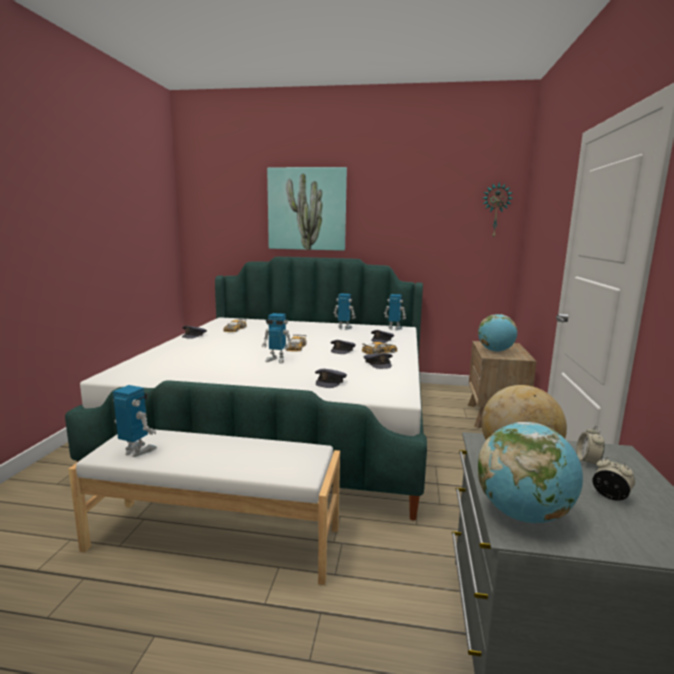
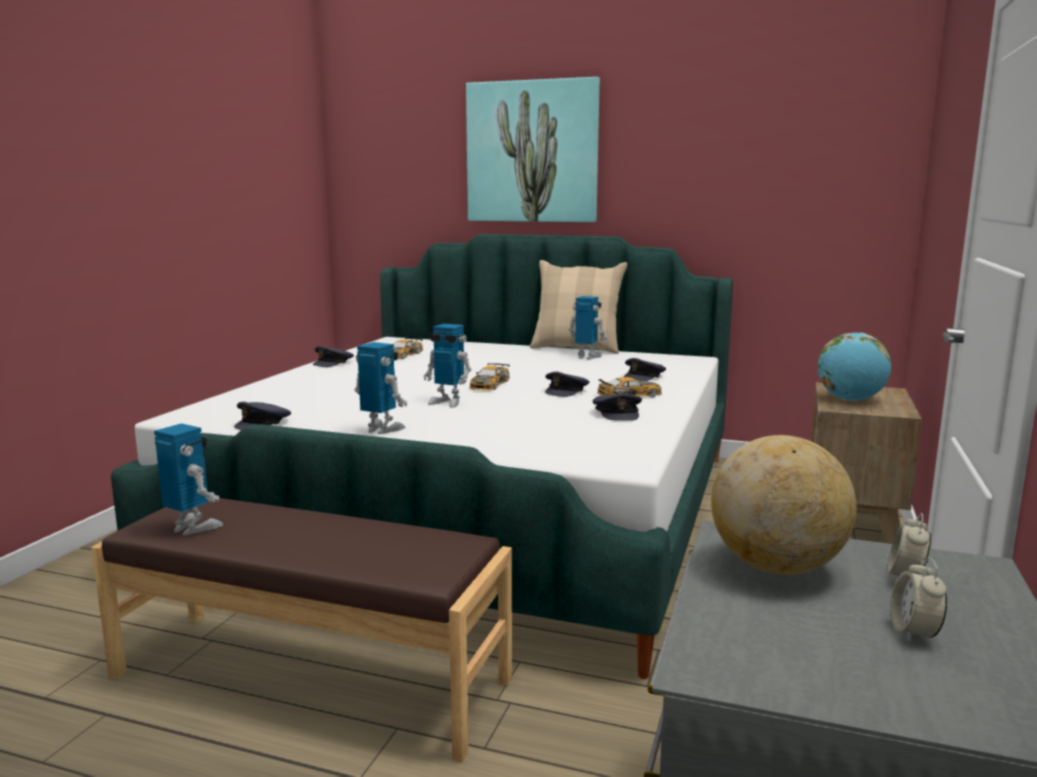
camera: 10 degrees right, 0 degrees up
white bench [68,429,340,585] -> brown bench [91,498,512,762]
grey cap [315,369,347,388] -> grey cap moved to [234,402,291,430]
toy robot [384,294,406,330] -> toy robot moved to [355,342,407,434]
globe [478,422,583,523] -> none
wall clock [483,182,513,237] -> none
alarm clock [593,456,635,501] -> alarm clock turned 135 degrees counterclockwise [890,557,947,642]
none -> beige pillow [530,260,627,354]

